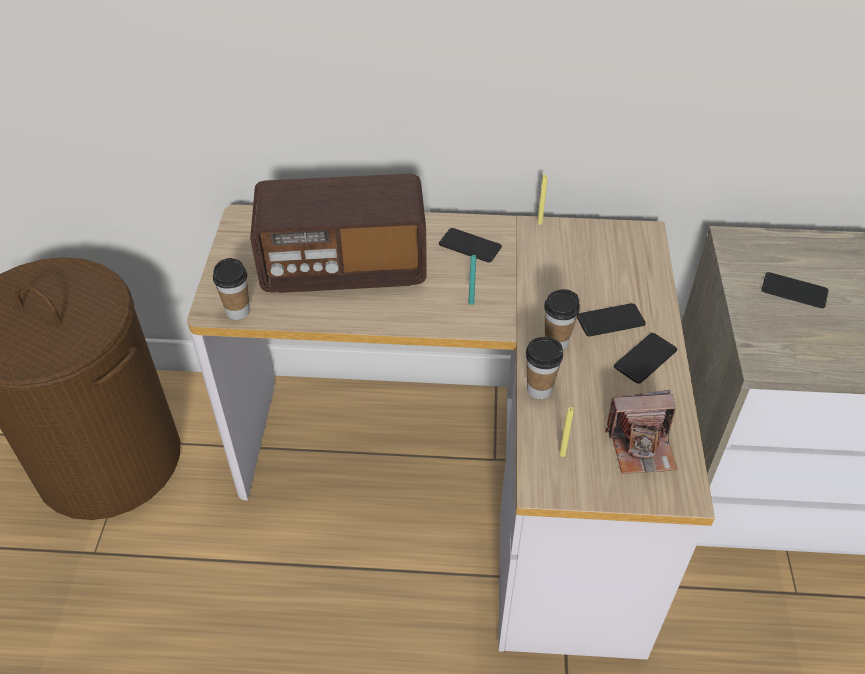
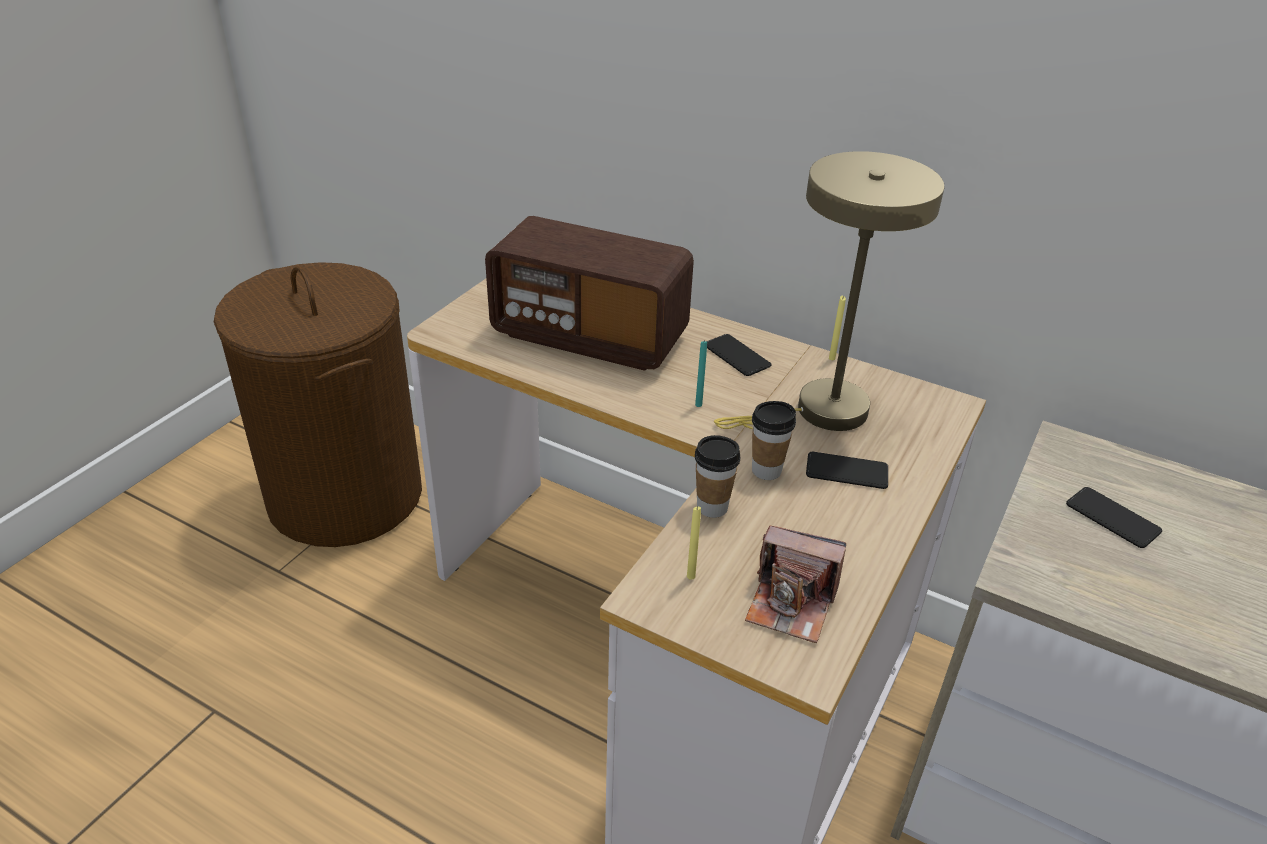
camera: 25 degrees right, 10 degrees down
cup [213,258,250,320] -> none
phone [614,333,677,384] -> none
none -> beige table lamp [714,151,944,431]

